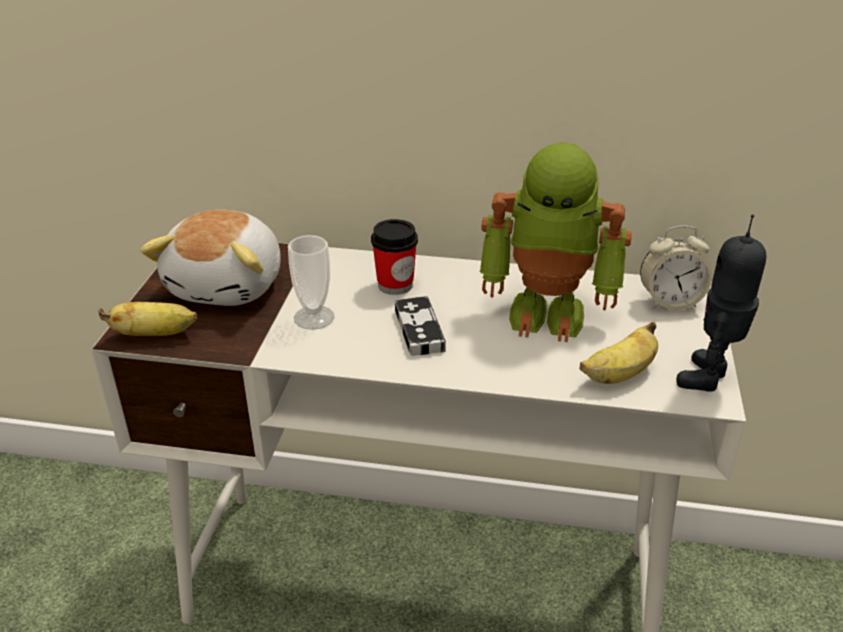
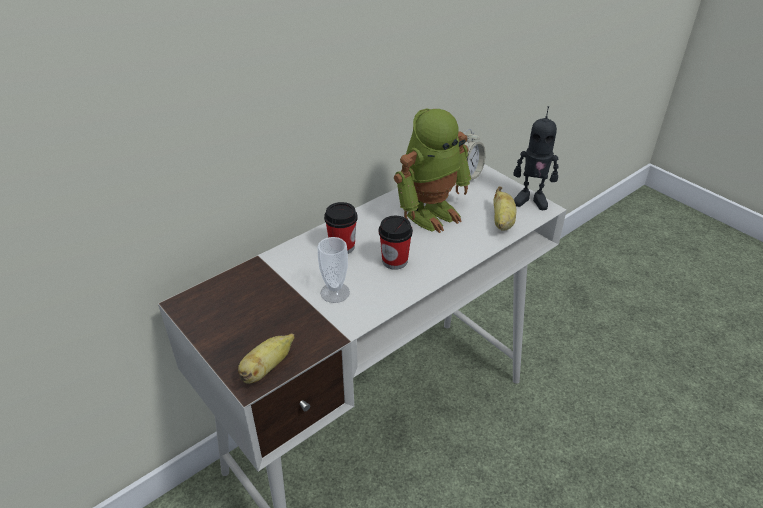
camera: 50 degrees left, 5 degrees up
plush toy [140,210,281,306] -> none
game controller [395,296,446,356] -> cup [379,216,413,270]
toy robot [676,214,766,392] -> toy robot turned 60 degrees counterclockwise [513,106,559,210]

